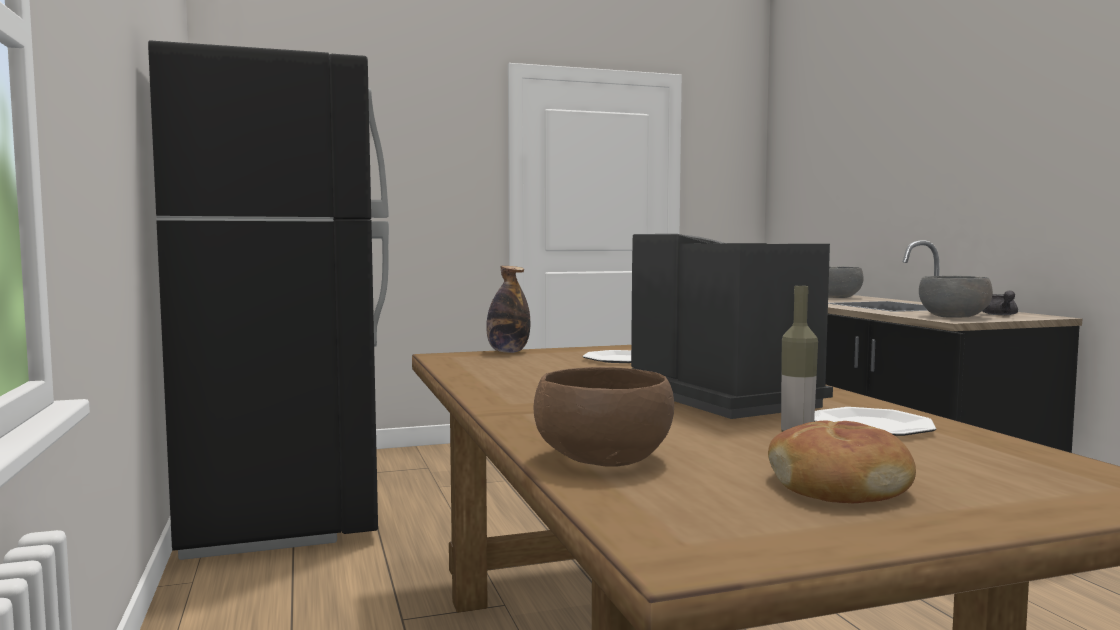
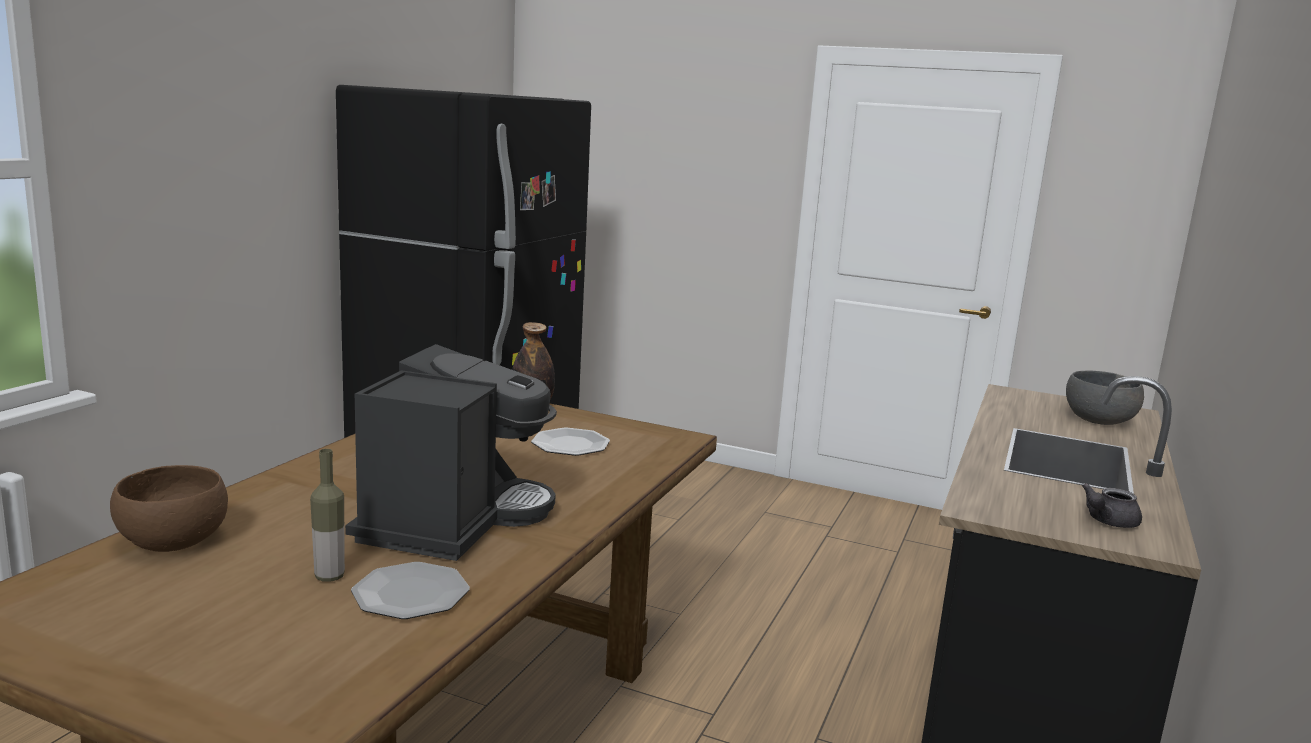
camera: 40 degrees right, 10 degrees up
bread [768,420,916,503] -> none
grey bowl [919,276,993,318] -> none

